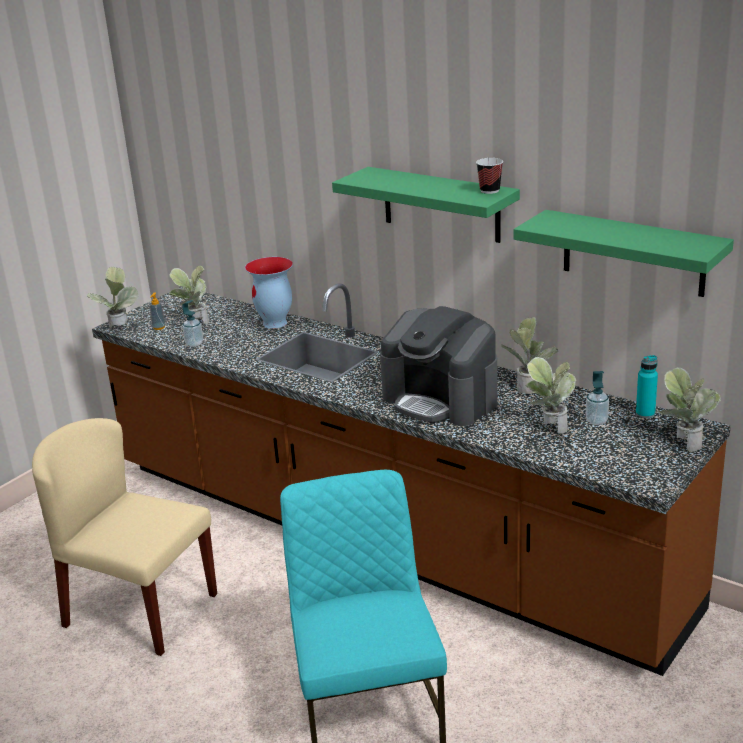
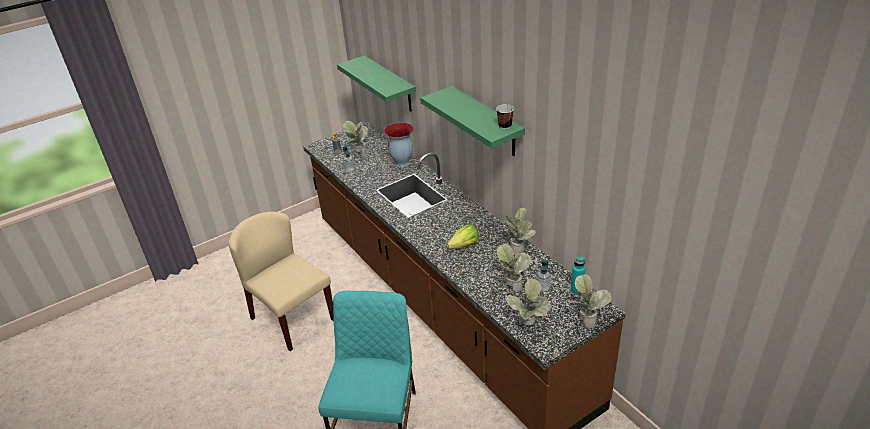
camera: 20 degrees right, 10 degrees up
potted plant [86,267,139,329] -> potted plant moved to [506,278,550,325]
coffee machine [380,306,498,426] -> lettuce [446,224,479,249]
green shelf [514,210,734,297] -> green shelf moved to [337,55,416,111]

